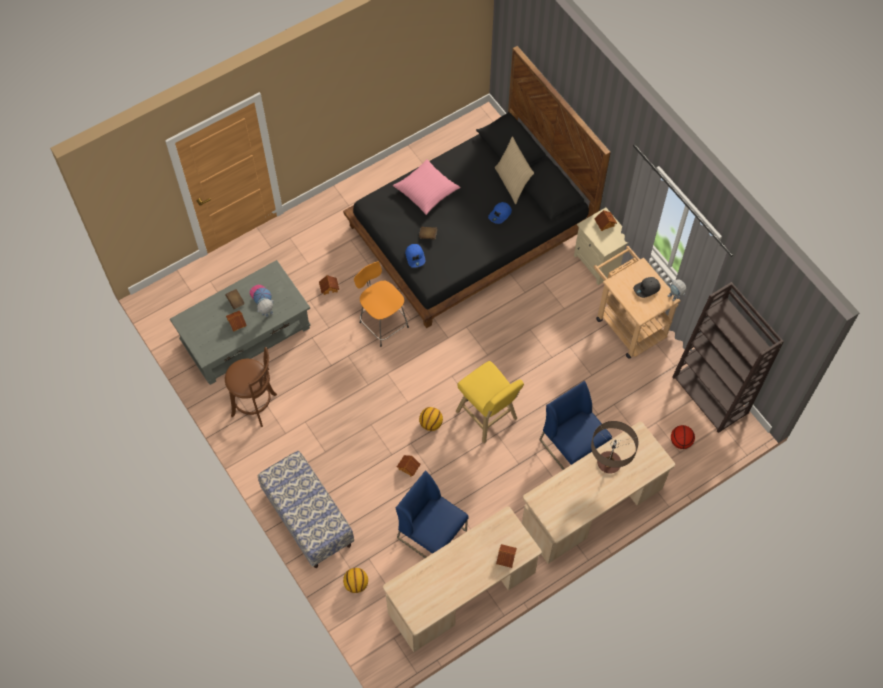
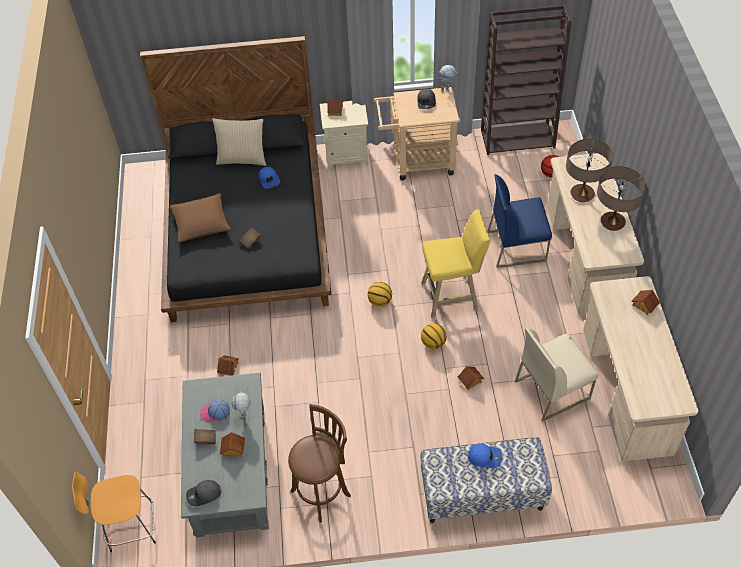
camera: 60 degrees left, 10 degrees down
basketball [343,568,368,593] -> basketball moved to [368,282,392,307]
orange stool [354,262,409,347] -> orange stool moved to [72,471,156,552]
pink pillow [393,159,461,215] -> brown pillow [170,193,231,243]
blue chair [396,470,469,558] -> beige chair [515,327,598,422]
blue cap [405,244,425,268] -> blue cap moved to [468,444,502,468]
none -> grey cap [186,480,221,506]
none -> table lamp [597,166,646,231]

